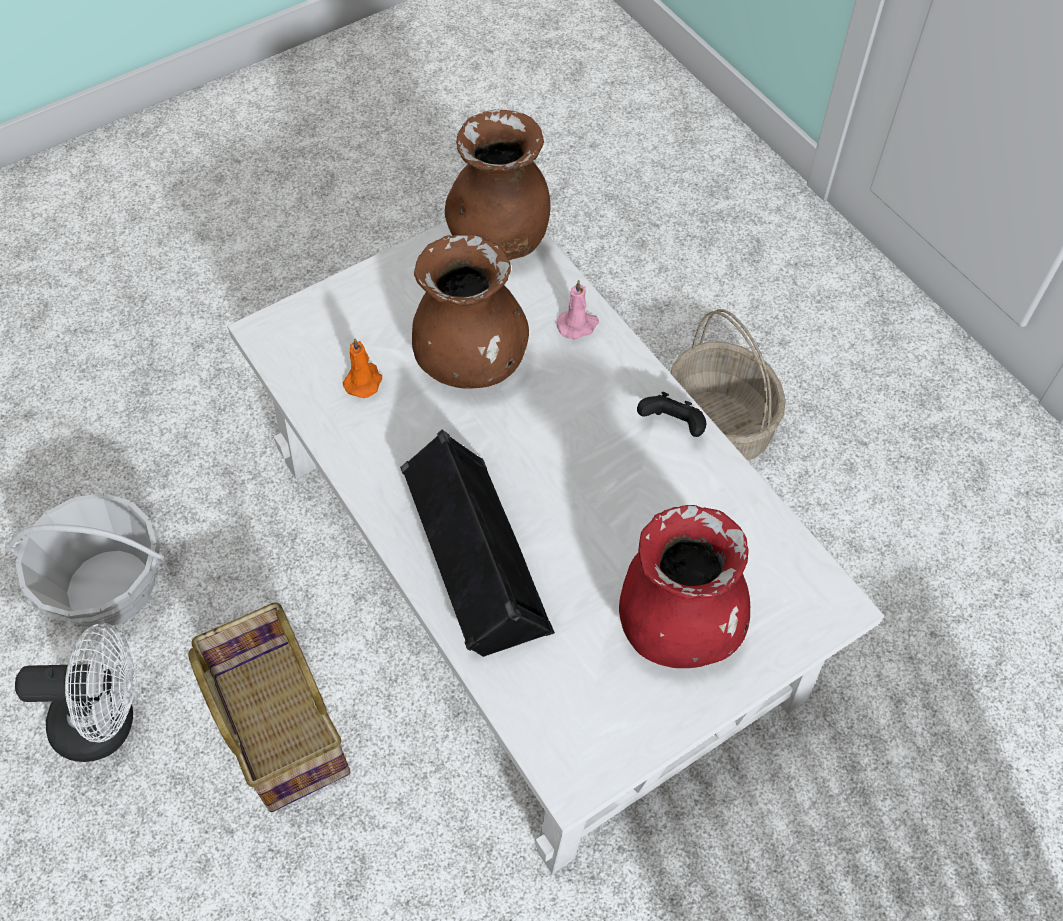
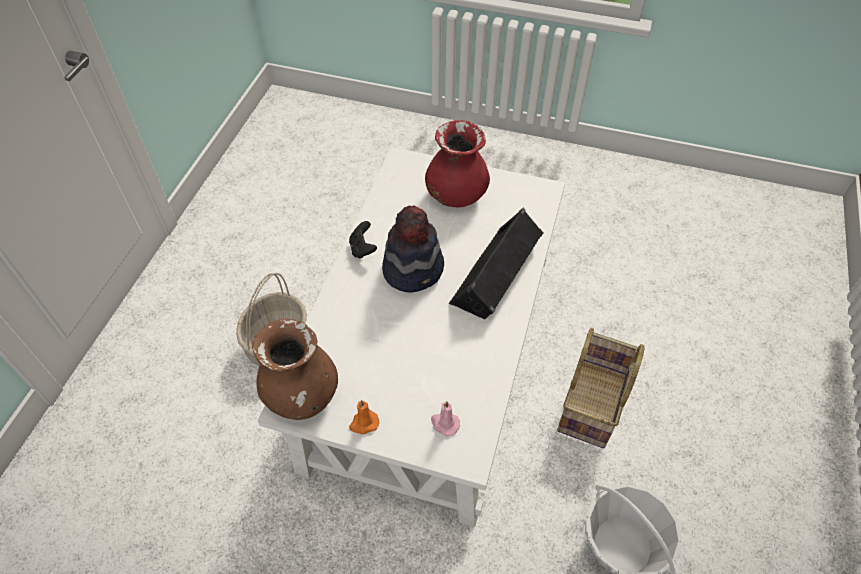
camera: 130 degrees left, 5 degrees down
white fan [15,623,135,762] -> none
orange candle [343,338,382,398] -> orange candle moved to [349,400,379,434]
brown vase [412,235,529,389] -> none
pink candle [556,280,599,339] -> pink candle moved to [431,401,460,436]
none -> hat [382,205,444,293]

